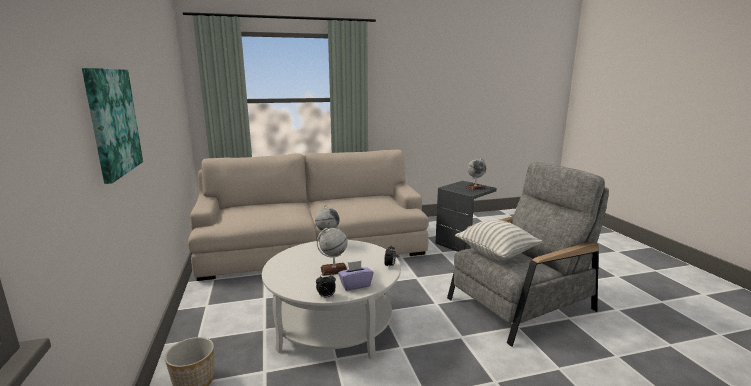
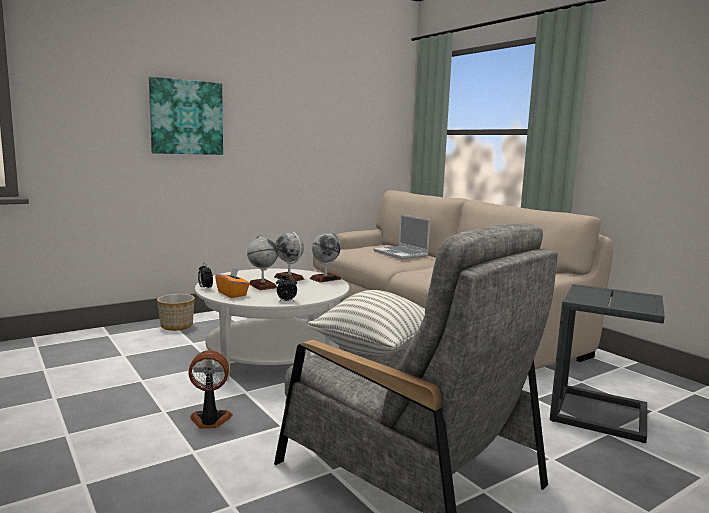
camera: 70 degrees right, 5 degrees down
purple tissue box [338,261,373,291] -> orange tissue box [215,267,250,298]
globe [465,158,486,191] -> globe moved to [274,232,304,281]
none -> fan [189,350,233,429]
none -> laptop [373,214,430,259]

